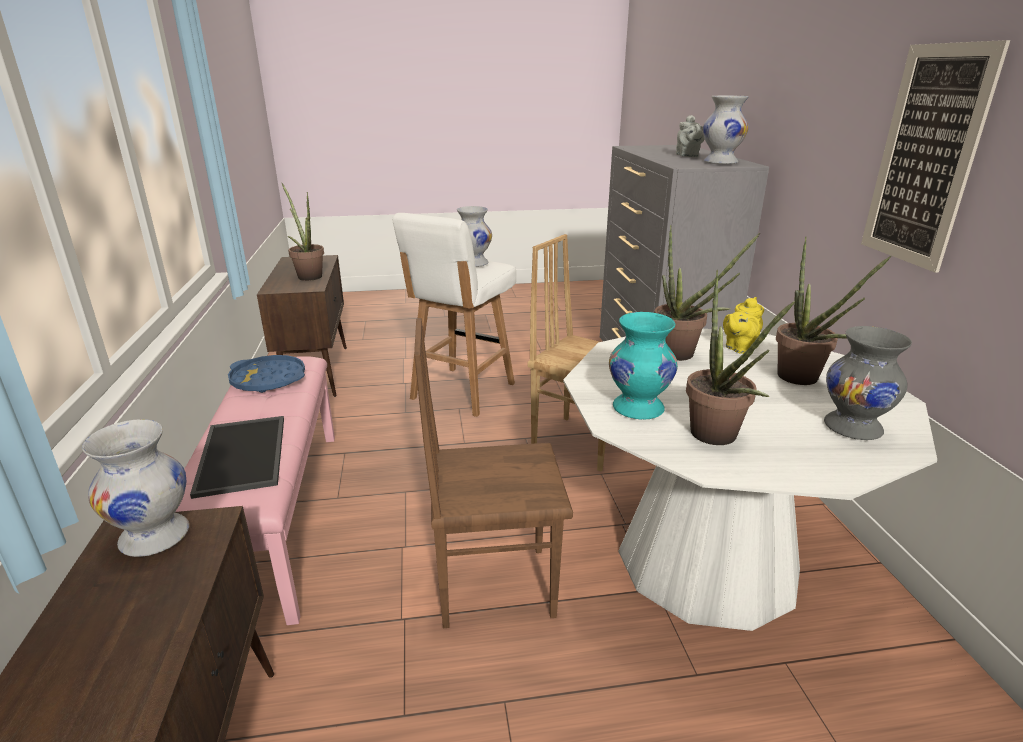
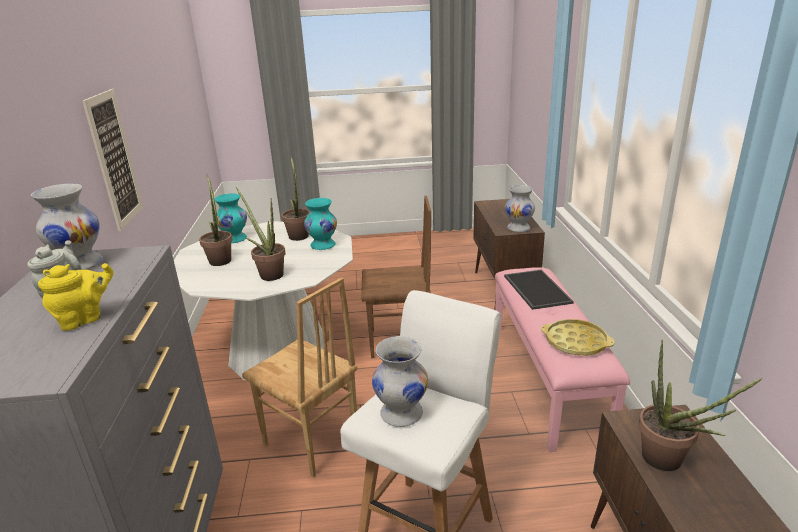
camera: 175 degrees left, 0 degrees up
blue tray [228,355,305,393] -> yellow tray [541,319,615,356]
yellow teapot [723,297,764,354] -> yellow teapot moved to [38,263,114,331]
grey vase [824,326,912,440] -> turquoise vase [214,193,247,243]

